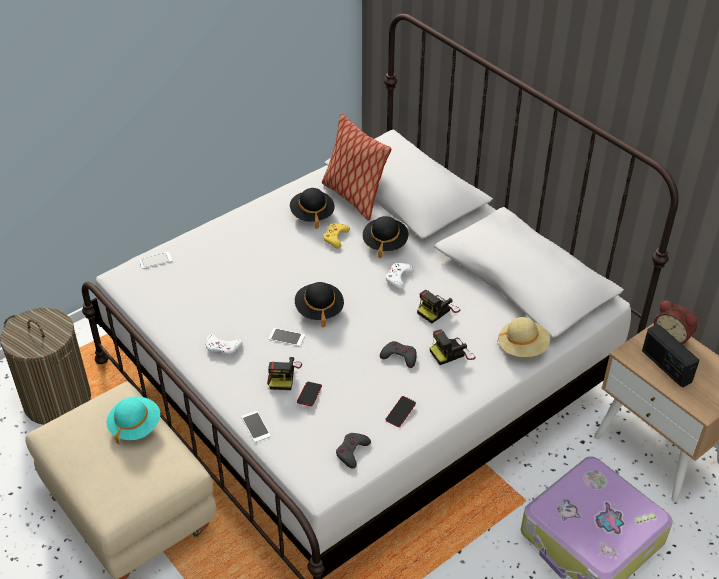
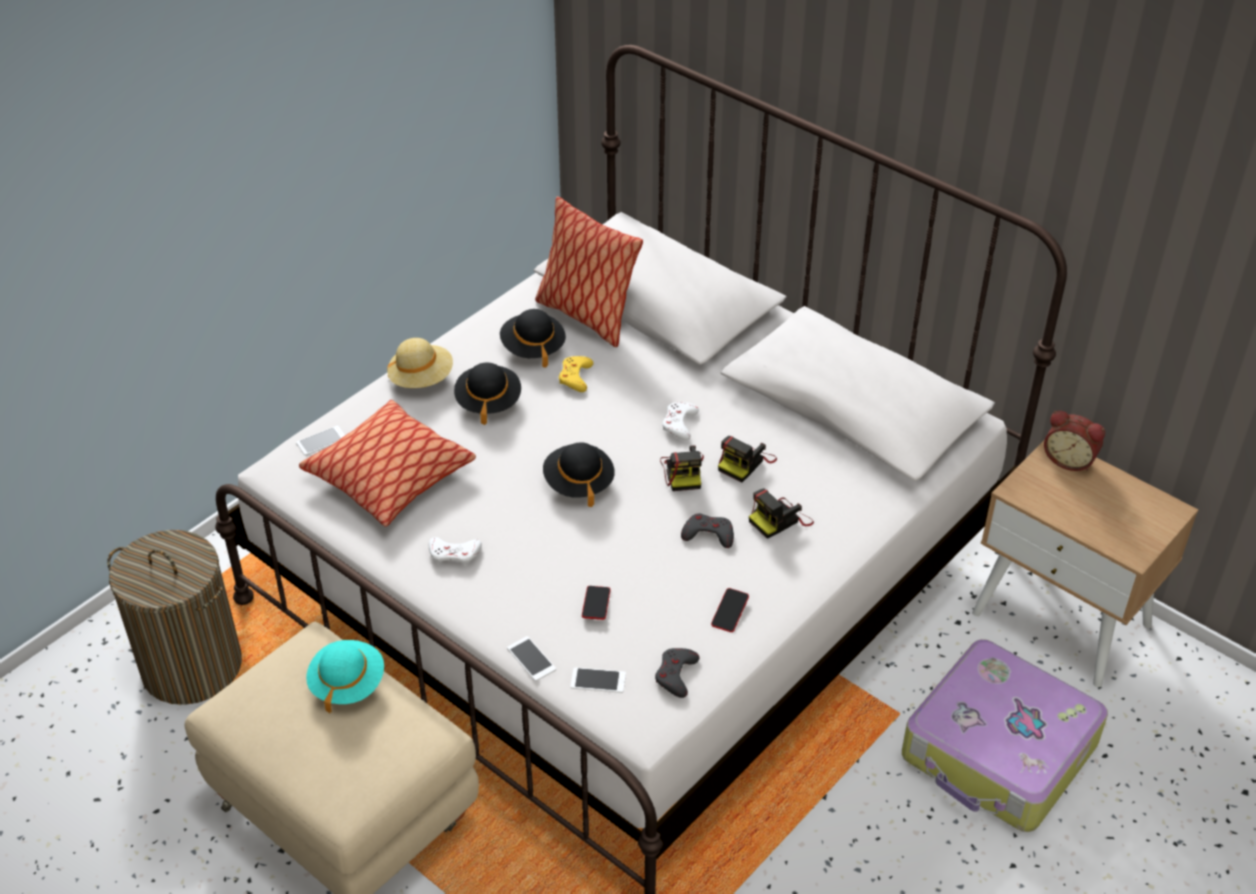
camera: 10 degrees left, 0 degrees up
camera [267,357,302,390] -> camera moved to [660,445,704,491]
phone [268,328,305,346] -> phone moved to [571,667,626,693]
black hat [363,216,408,259] -> black hat moved to [454,363,521,425]
beige hat [497,317,550,357] -> beige hat moved to [387,338,453,388]
radio [642,324,699,387] -> none
none -> pillow [299,400,476,527]

